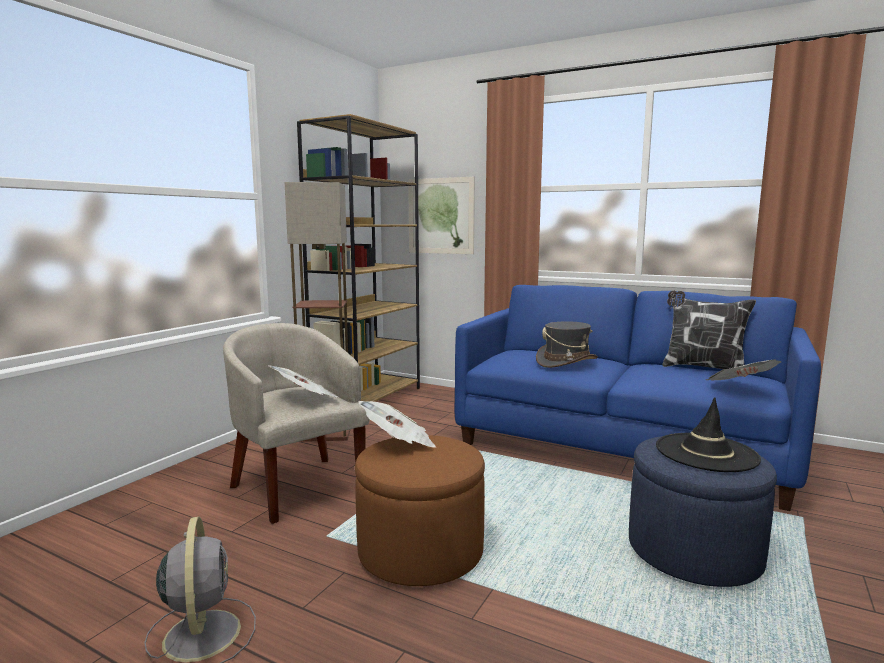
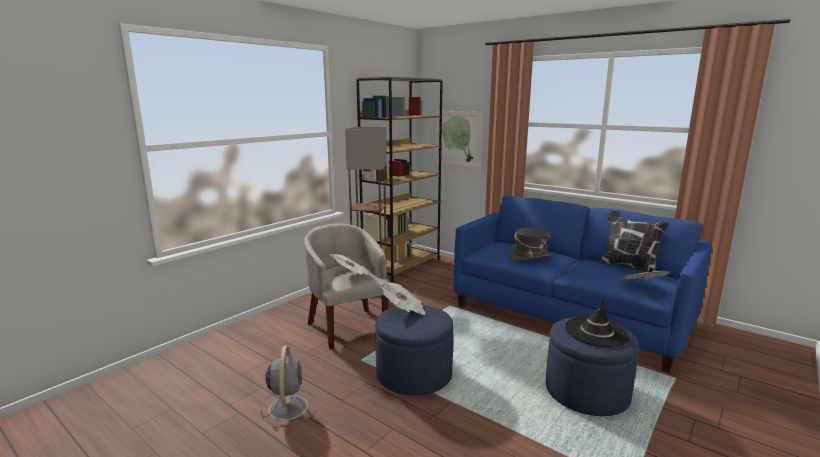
camera: 10 degrees right, 5 degrees up
brown ottoman [355,435,485,586] -> blue ottoman [375,305,454,395]

